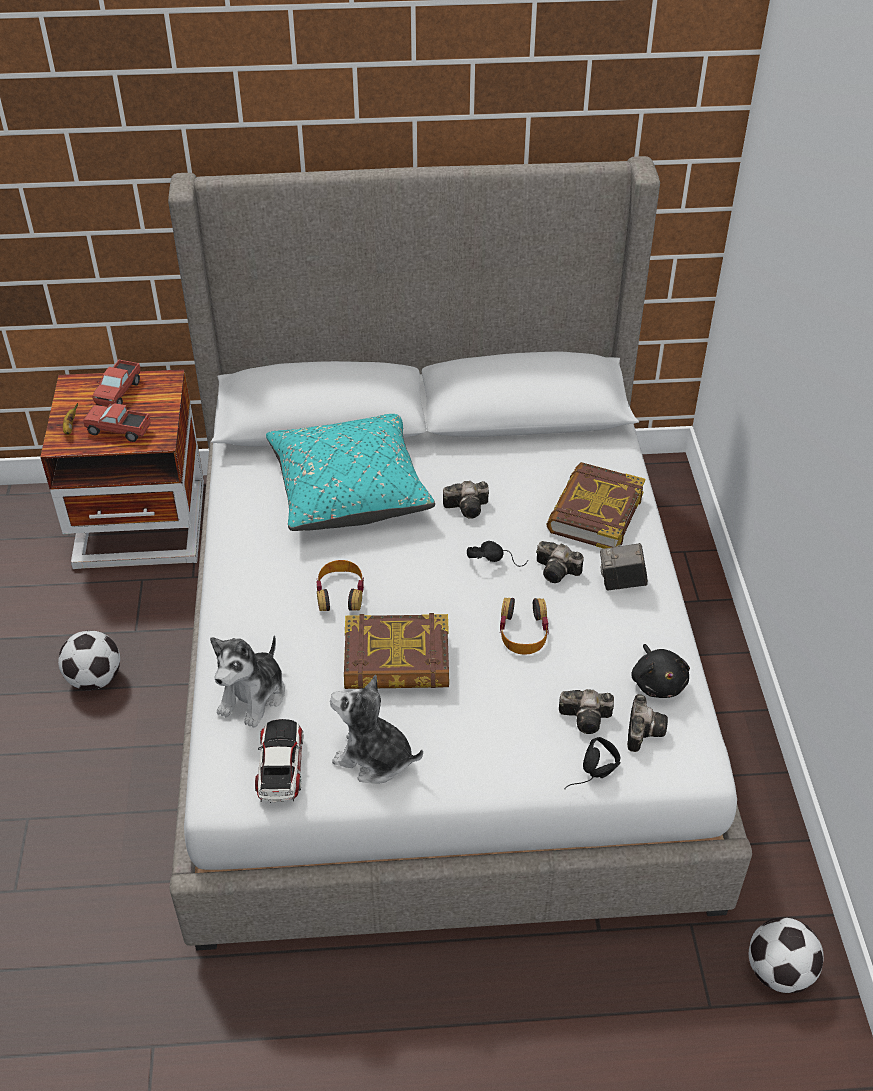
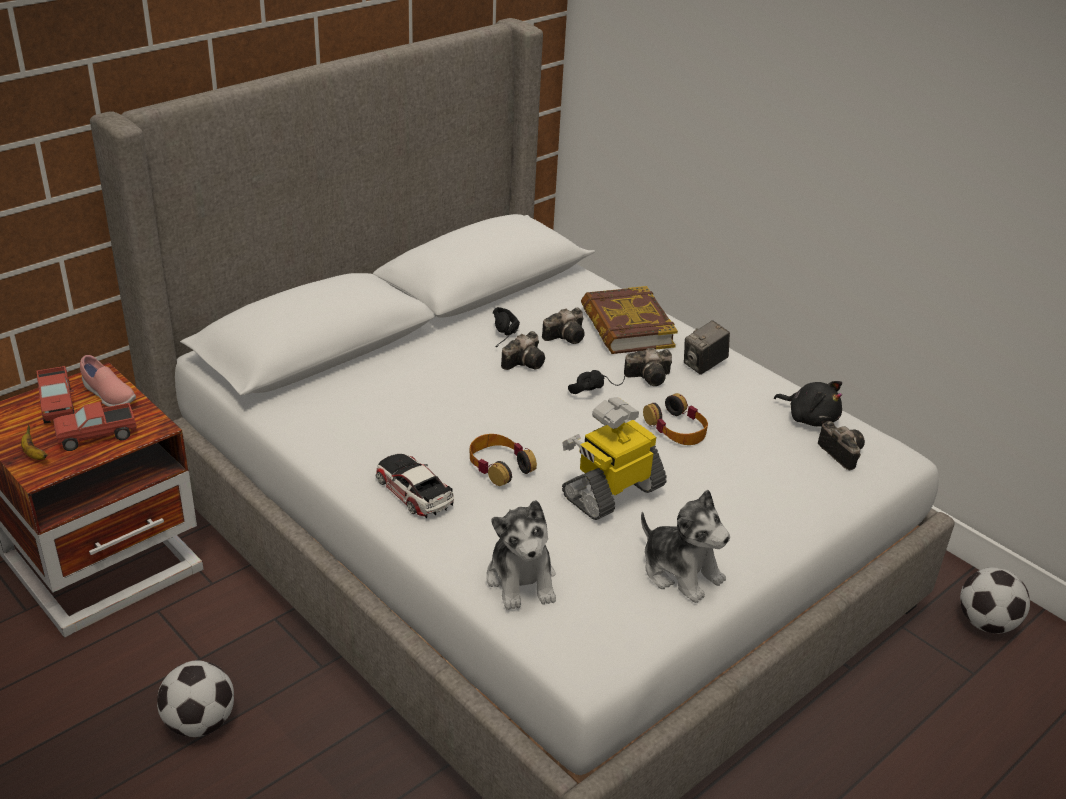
camera: 40 degrees left, 10 degrees down
toy car [255,719,303,803] -> toy car moved to [376,454,454,518]
turquoise pillow [266,414,435,531] -> none
plush toy [330,675,423,784] -> plush toy turned 120 degrees counterclockwise [641,490,730,603]
book [344,613,449,689] -> toy robot [562,397,667,520]
camera [559,689,614,734] -> camera moved to [542,308,584,344]
black headphones [565,737,621,790] -> black headphones moved to [493,307,520,347]
none -> pink shoe [80,355,136,407]

